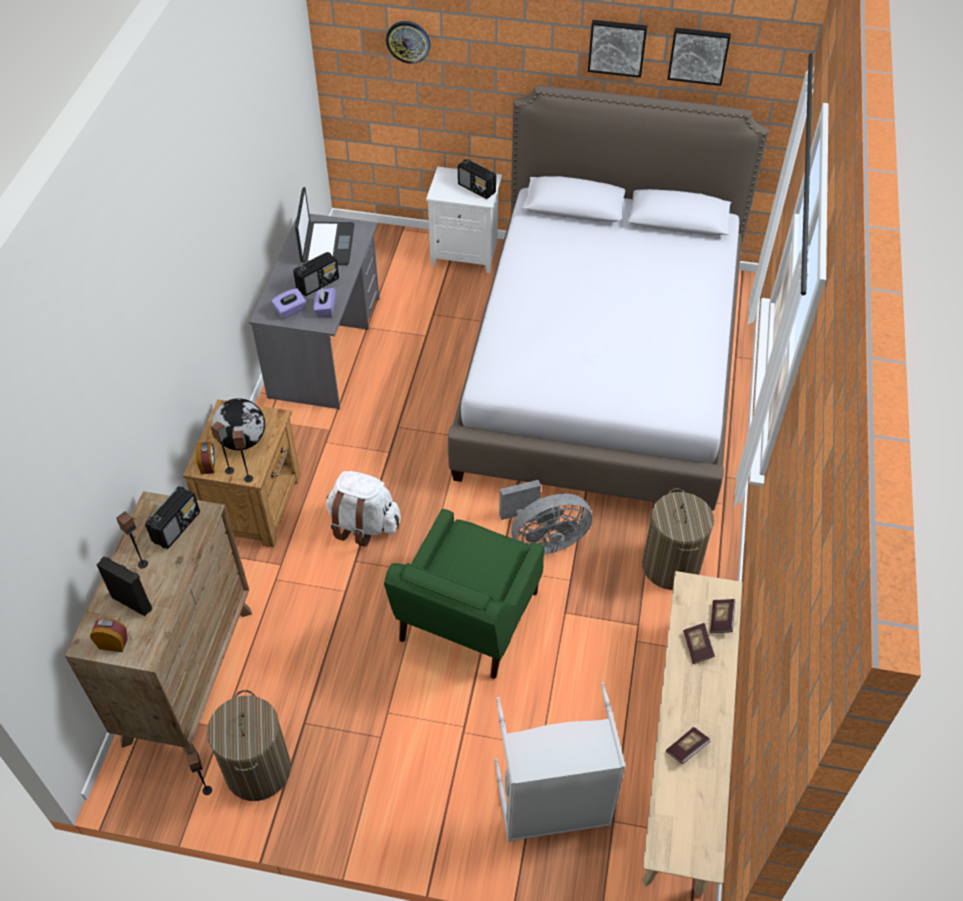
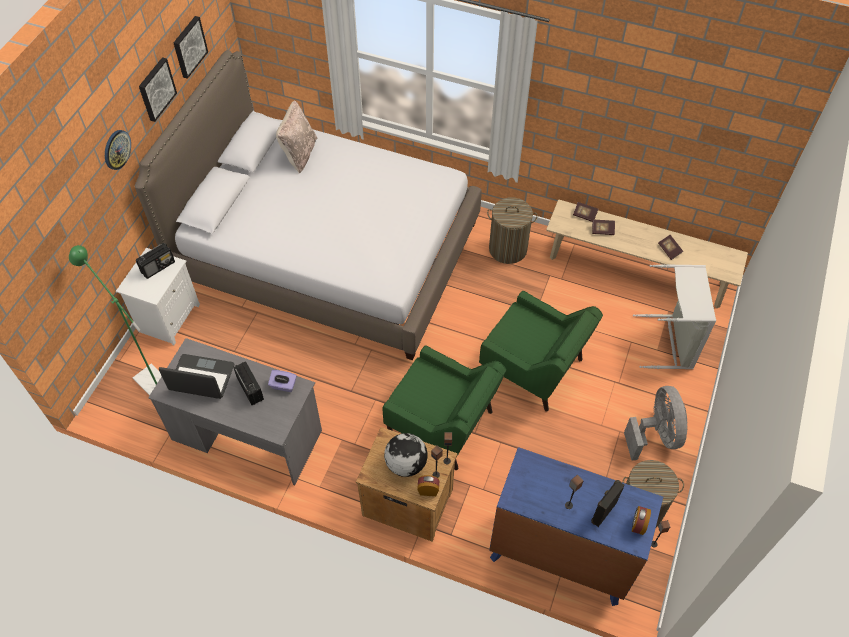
camera: 80 degrees left, 5 degrees up
brown dresser [65,491,252,756] -> blue dresser [489,447,663,606]
radio [145,486,200,549] -> none
purple tissue box [271,288,306,319] -> none
white backpack [326,471,401,547] -> green armchair [382,346,506,470]
wall clock [386,21,430,64] -> wall clock moved to [105,130,131,170]
grey fan [499,480,592,554] -> grey fan moved to [624,386,688,461]
none -> green floor lamp [69,245,162,396]
none -> beige pillow [276,101,317,173]

